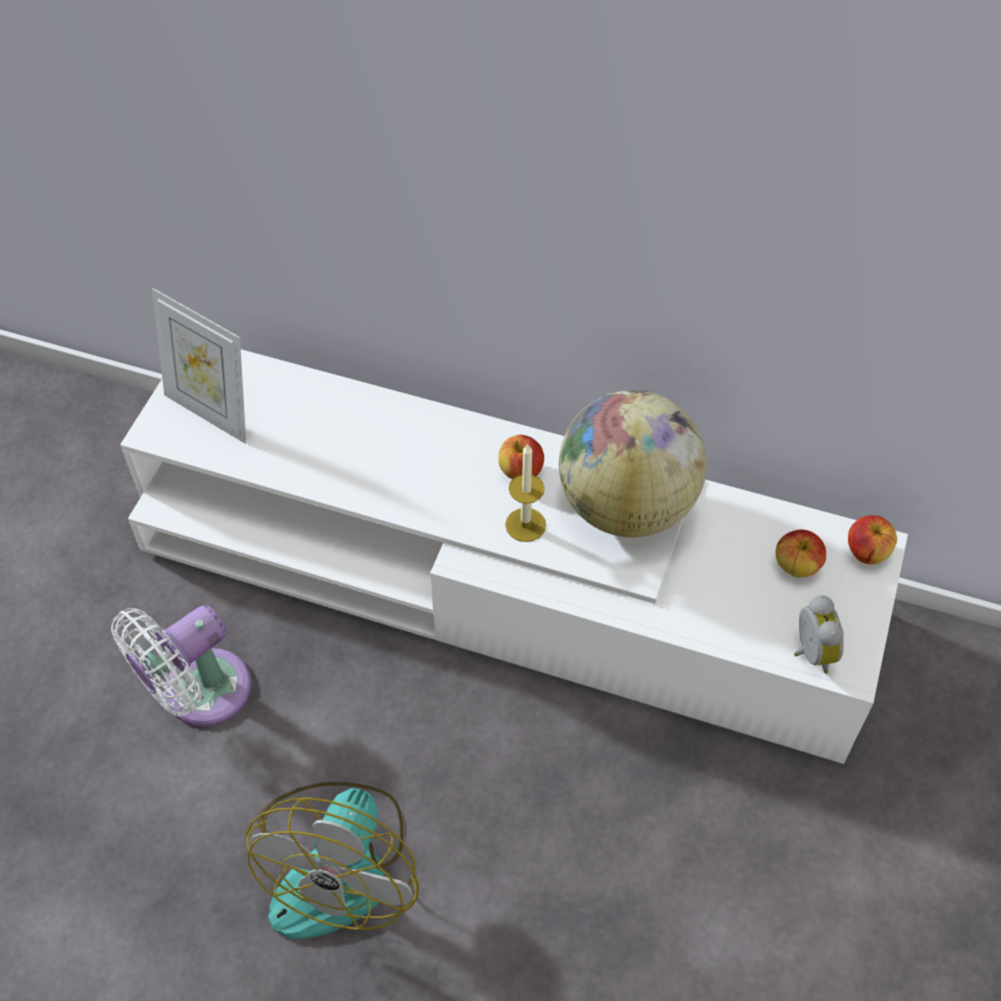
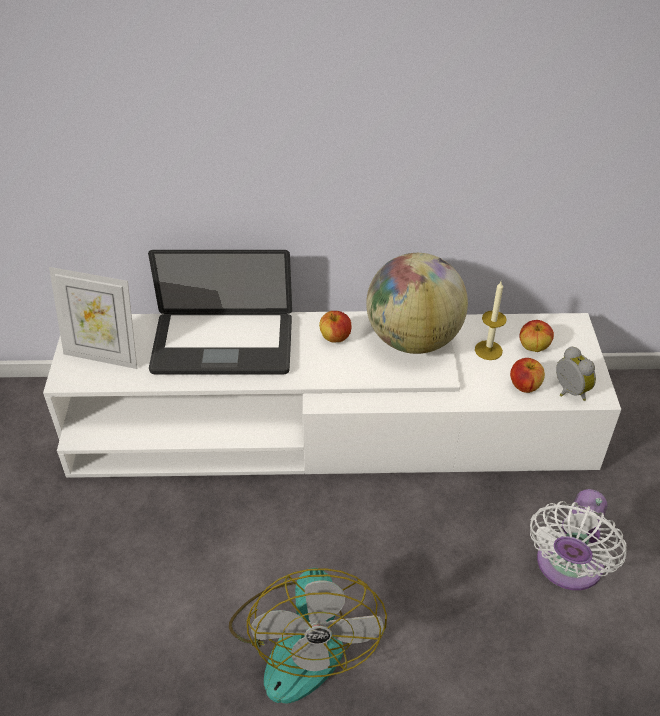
camera: 20 degrees left, 10 degrees down
white fan [111,605,252,727] -> white fan moved to [530,489,627,590]
candle [505,445,546,542] -> candle moved to [475,281,507,360]
apple [848,515,897,564] -> apple moved to [510,358,545,393]
none -> laptop [148,250,292,374]

